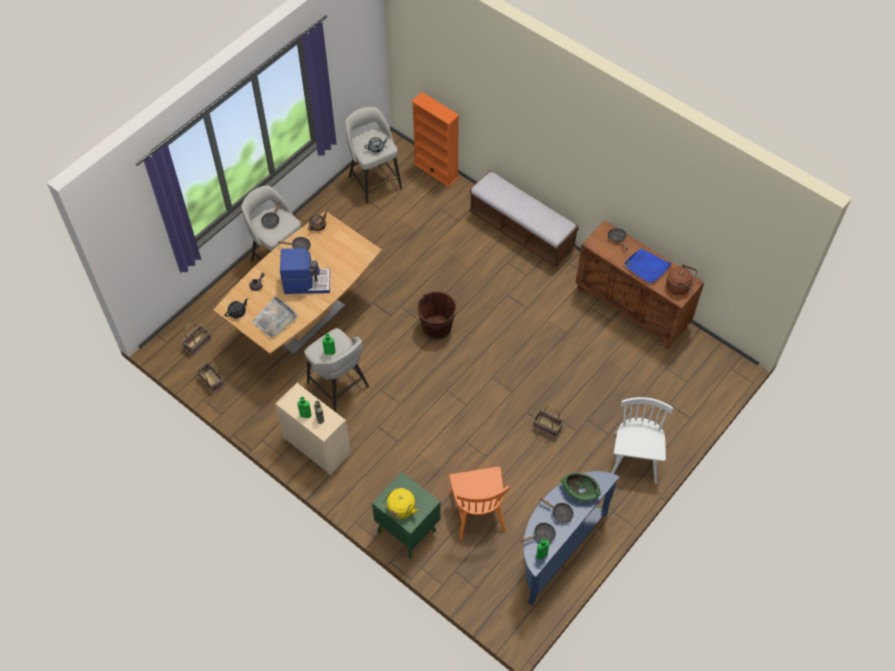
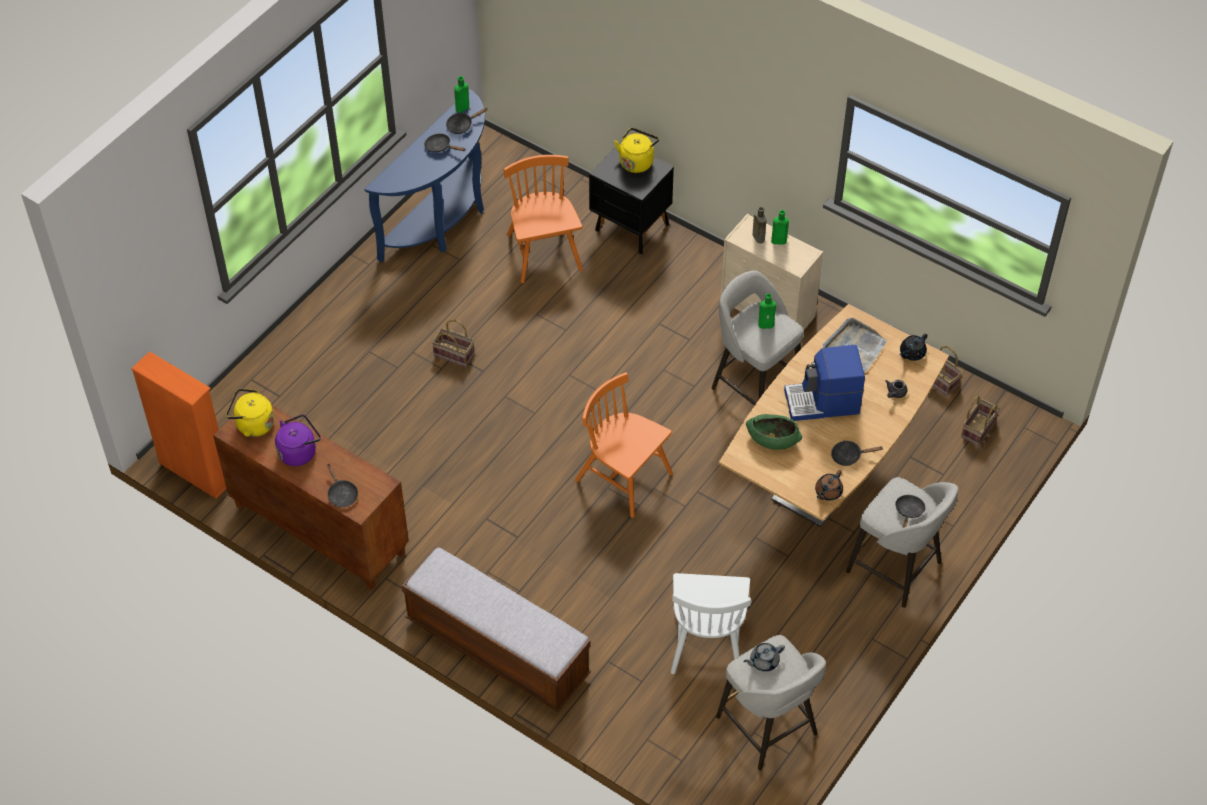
camera: 175 degrees right, 5 degrees down
green nightstand [372,472,441,559] -> black nightstand [589,141,674,254]
orange bookcase [411,92,459,187] -> orange bookcase moved to [131,351,226,499]
brown bucket [417,291,456,340] -> orange chair [575,372,673,518]
green bowl [561,473,601,501] -> green bowl moved to [746,414,802,450]
white chair [611,397,673,484] -> white chair moved to [671,573,751,674]
blue tray [624,248,672,283] -> purple kettle [275,414,321,466]
brown kettle [666,264,697,295] -> yellow kettle [226,389,274,437]

